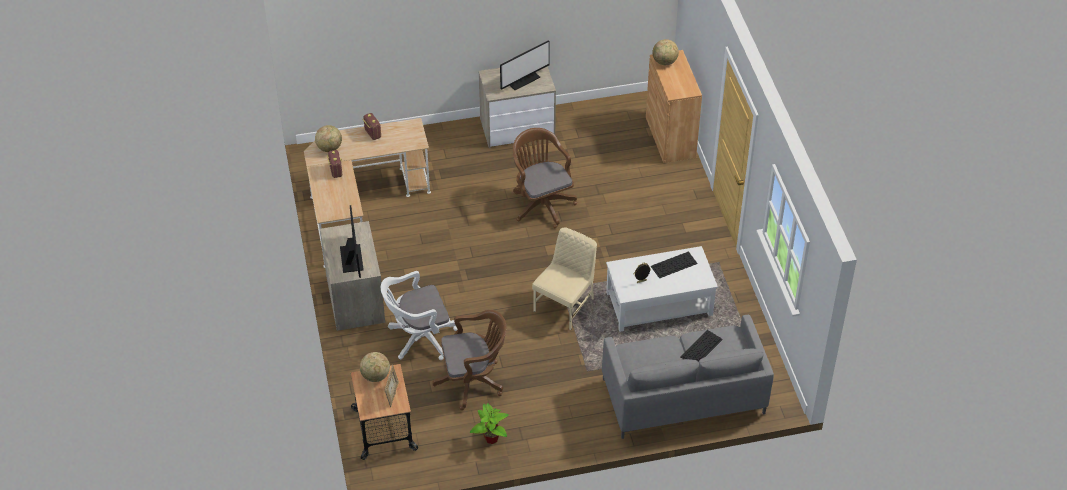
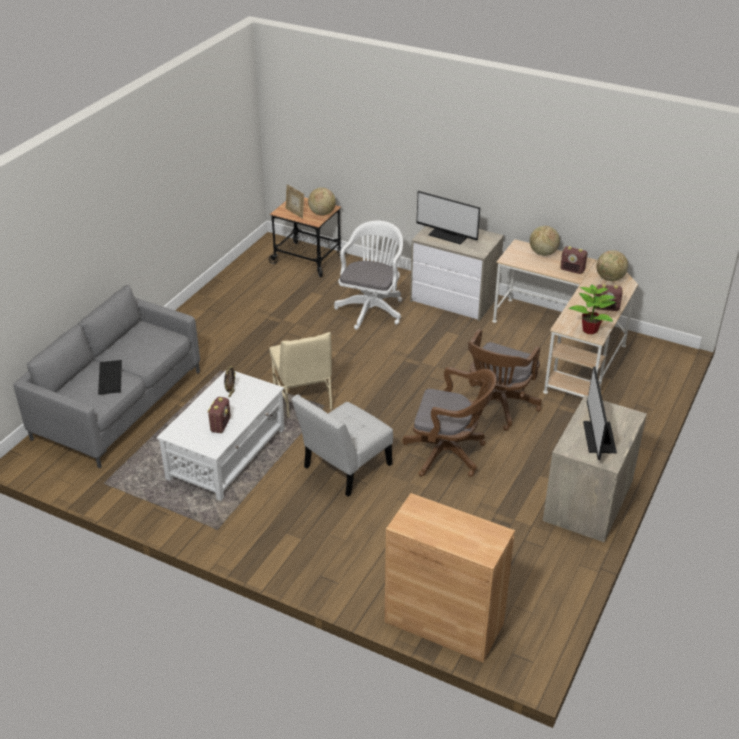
camera: 130 degrees right, 10 degrees down
brown office chair [432,310,506,410] -> brown office chair moved to [468,329,542,431]
potted plant [470,403,509,444] -> potted plant moved to [569,285,616,335]
keyboard [651,251,698,278] -> radio [208,397,231,433]
globe [652,39,679,65] -> globe moved to [530,226,560,256]
none -> white chair [291,394,393,497]

